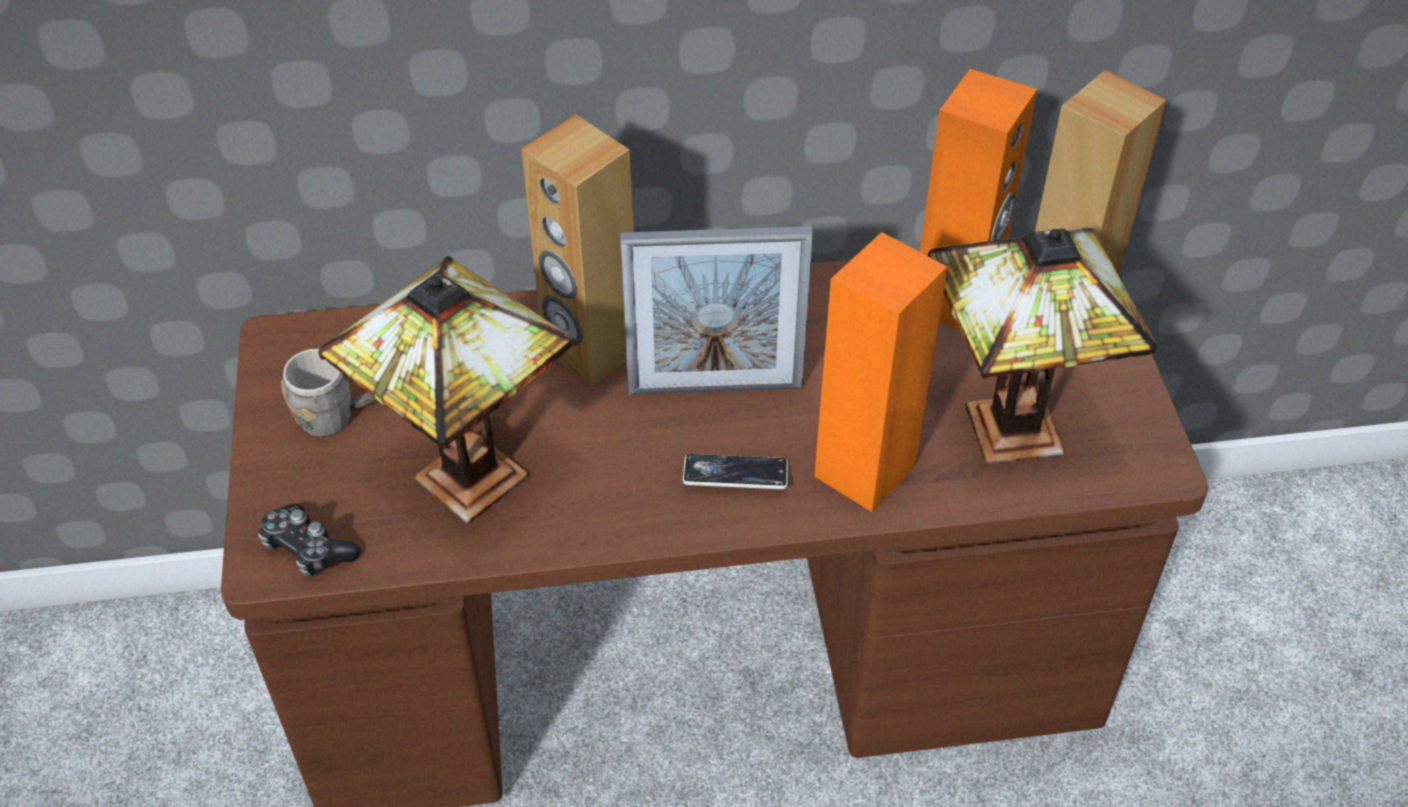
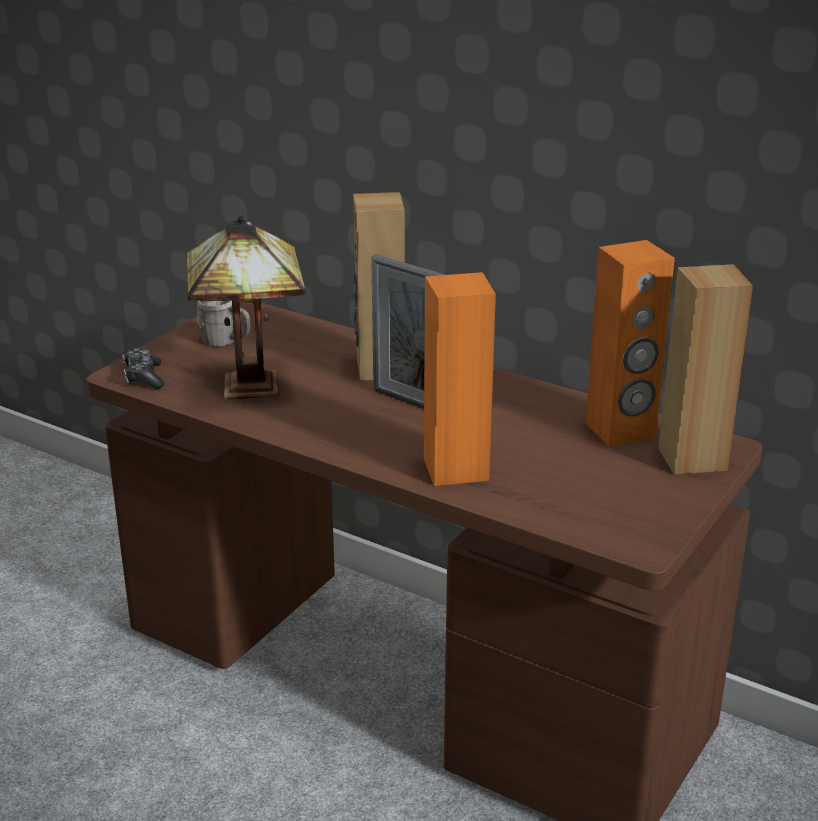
camera: 40 degrees right, 20 degrees down
phone [683,454,788,489] -> none
table lamp [928,228,1157,464] -> none

